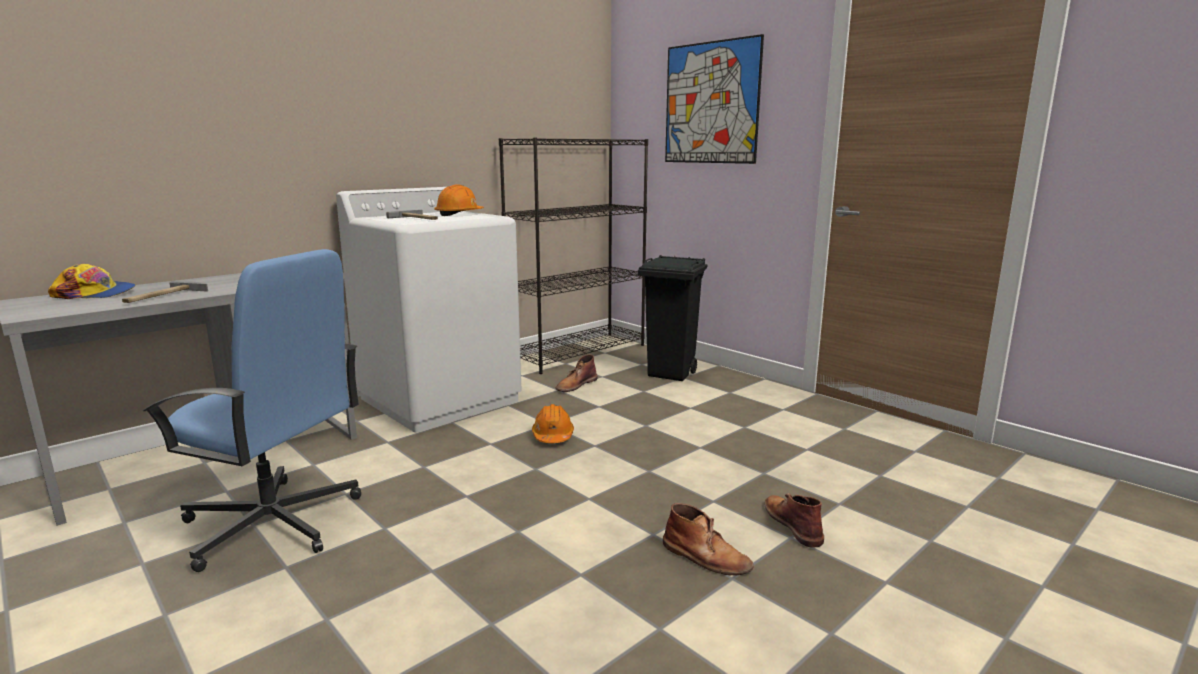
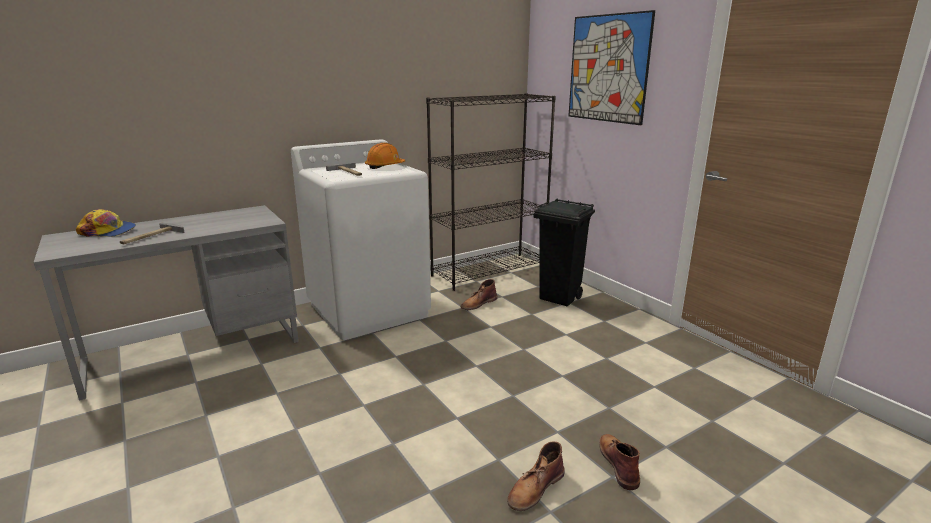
camera: 10 degrees right, 5 degrees up
blue office chair [143,249,361,572] -> none
orange hard hat [532,404,574,443] -> none
brown boot [663,503,754,576] -> brown boot turned 90 degrees clockwise [507,441,565,511]

